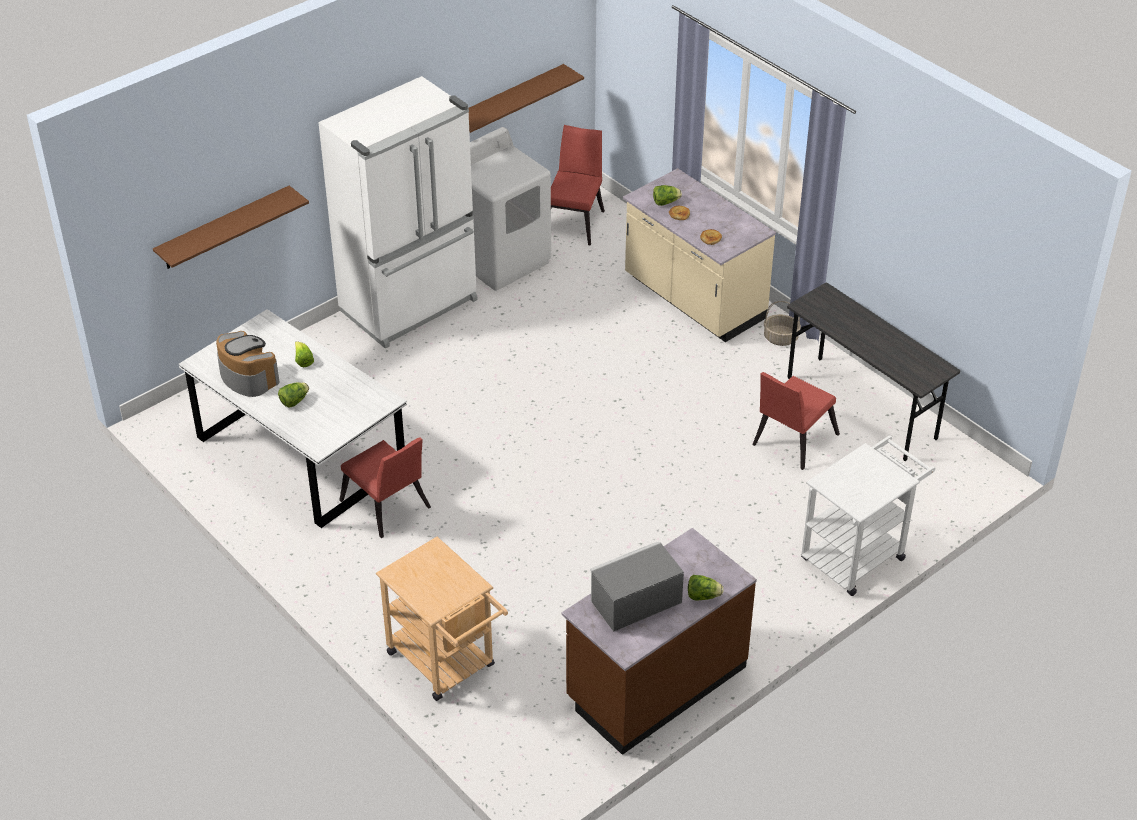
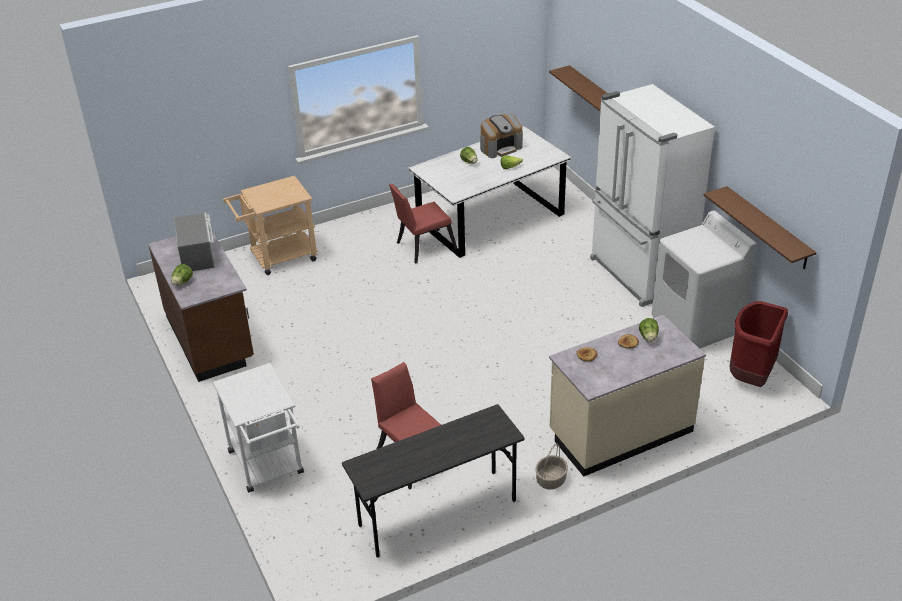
camera: 105 degrees right, 5 degrees down
red chair [551,125,605,245] -> red trash can [729,301,788,387]

